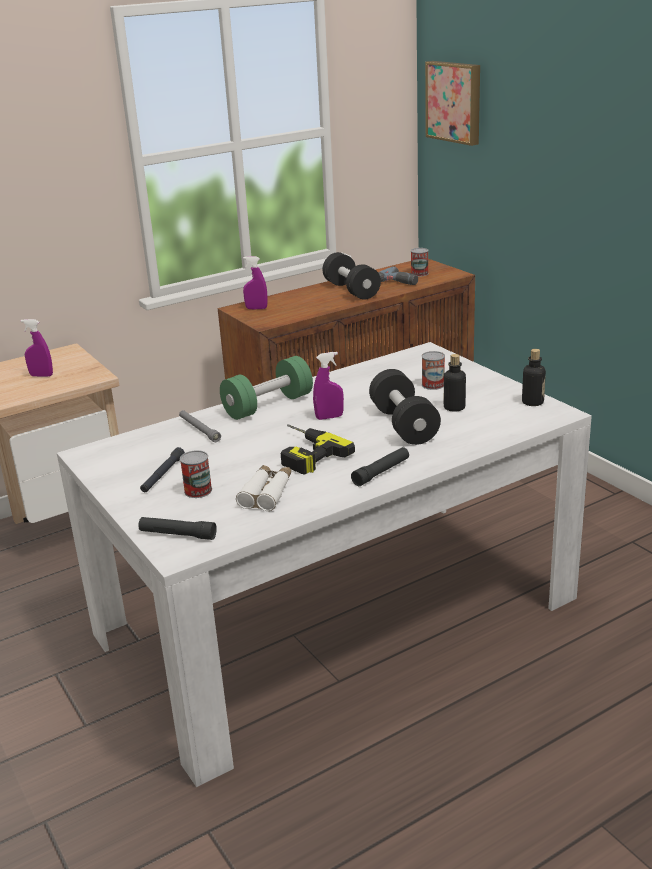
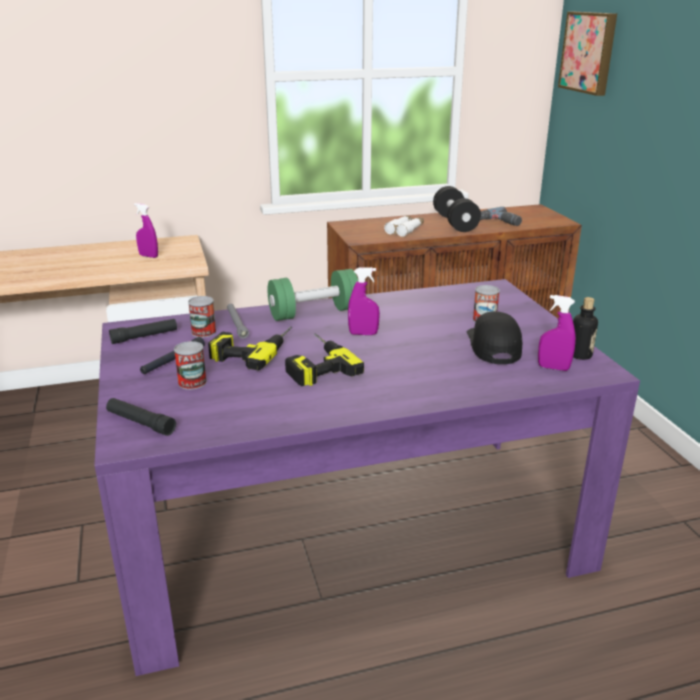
camera: 15 degrees right, 0 degrees up
white dining table [57,342,592,787] -> purple dining table [94,279,640,676]
white binoculars [236,465,291,511] -> white binoculars moved to [384,215,424,237]
purple spray bottle [243,256,268,309] -> purple spray bottle moved to [538,295,576,371]
black flashlight [351,447,409,486] -> black flashlight moved to [109,319,177,344]
black dumbbell [369,369,441,445] -> none
can [411,248,429,277] -> can moved to [188,296,216,338]
bottle [444,354,466,412] -> black cap [467,311,522,364]
none -> power drill [208,326,292,371]

